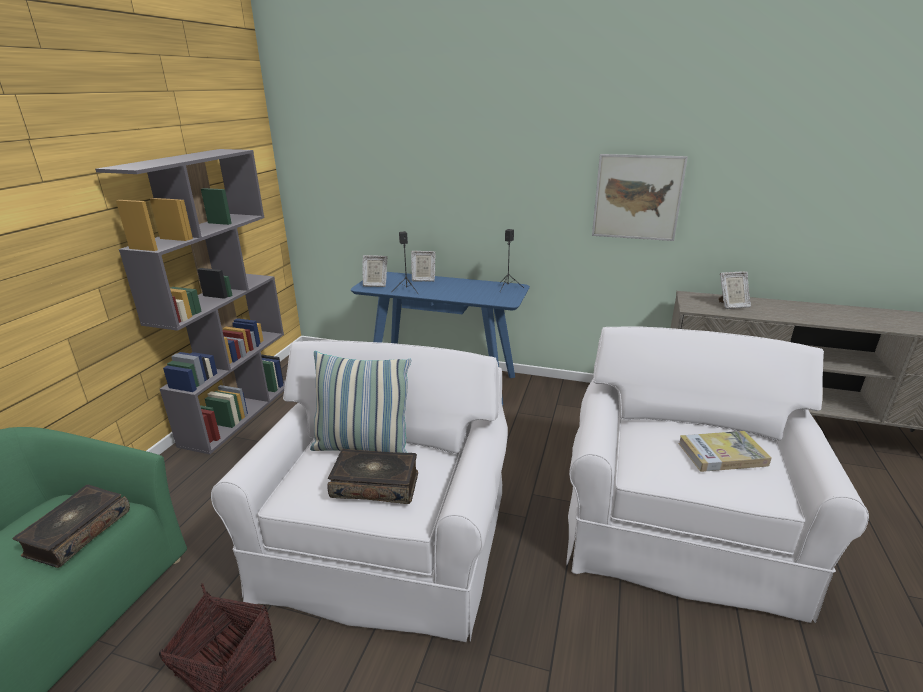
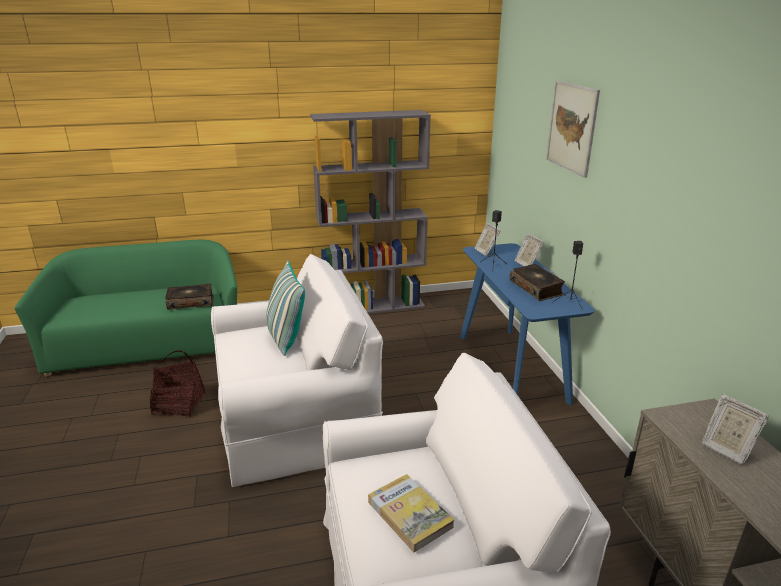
camera: 60 degrees right, 0 degrees up
book [328,449,418,504] -> book moved to [510,264,565,301]
picture [592,154,688,241] -> picture moved to [546,81,600,178]

